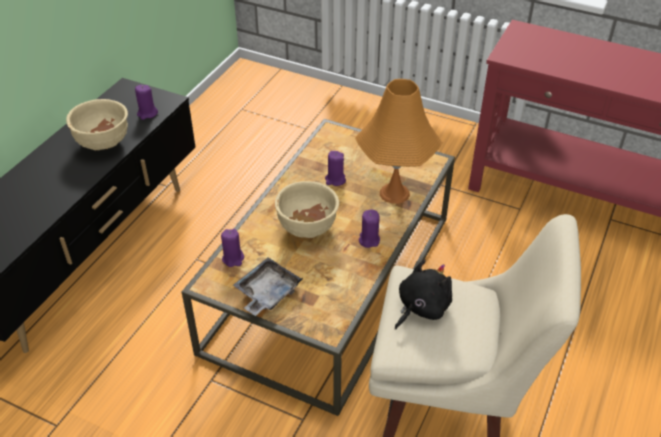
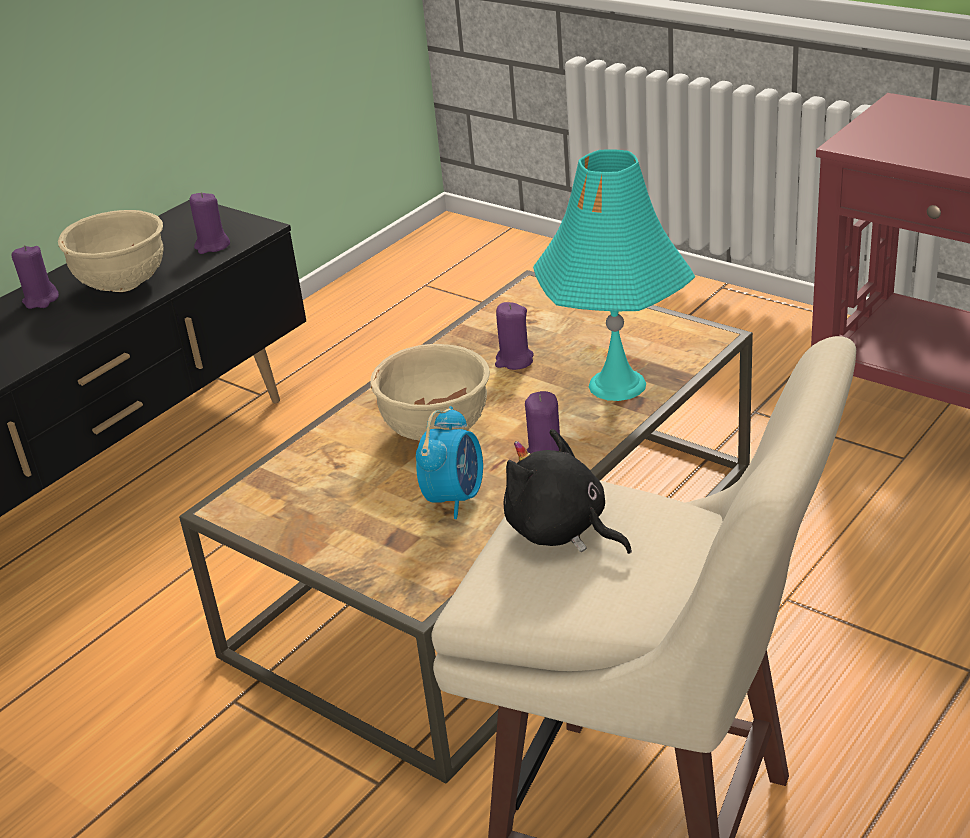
camera: 15 degrees right, 10 degrees down
purple candle [221,229,244,267] -> purple candle moved to [12,245,59,309]
grey tray [233,258,303,316] -> none
orange table lamp [355,79,443,204] -> turquoise table lamp [533,149,695,401]
black plush toy [395,259,452,330] -> black plush toy turned 105 degrees counterclockwise [503,429,632,554]
none -> alarm clock [416,406,483,519]

